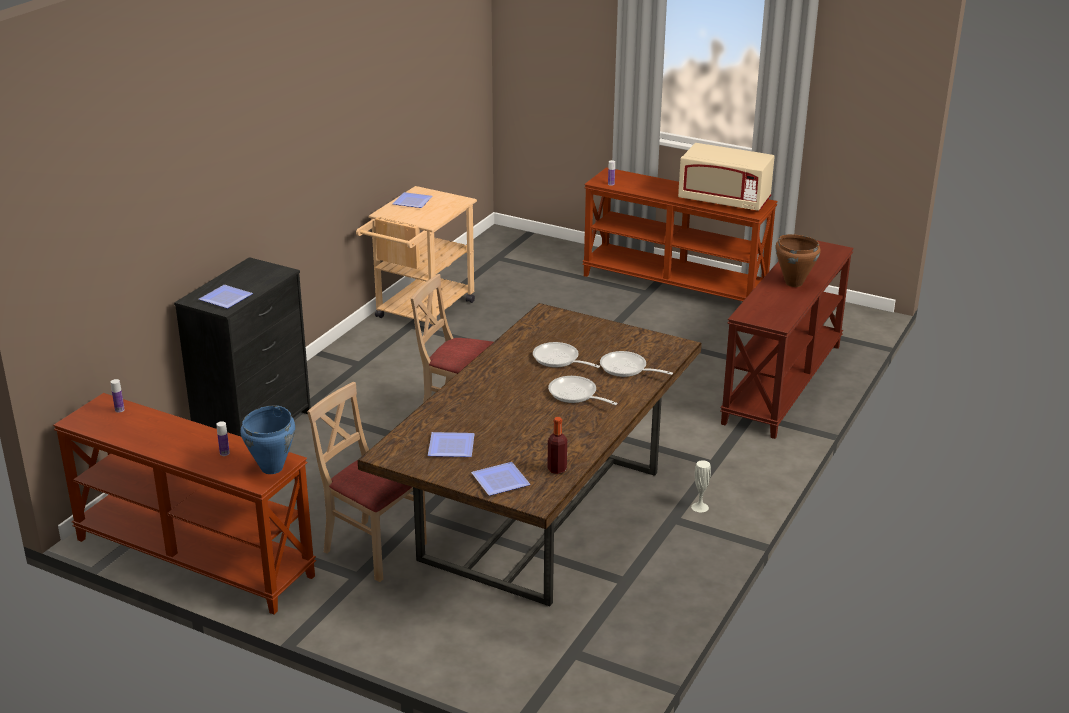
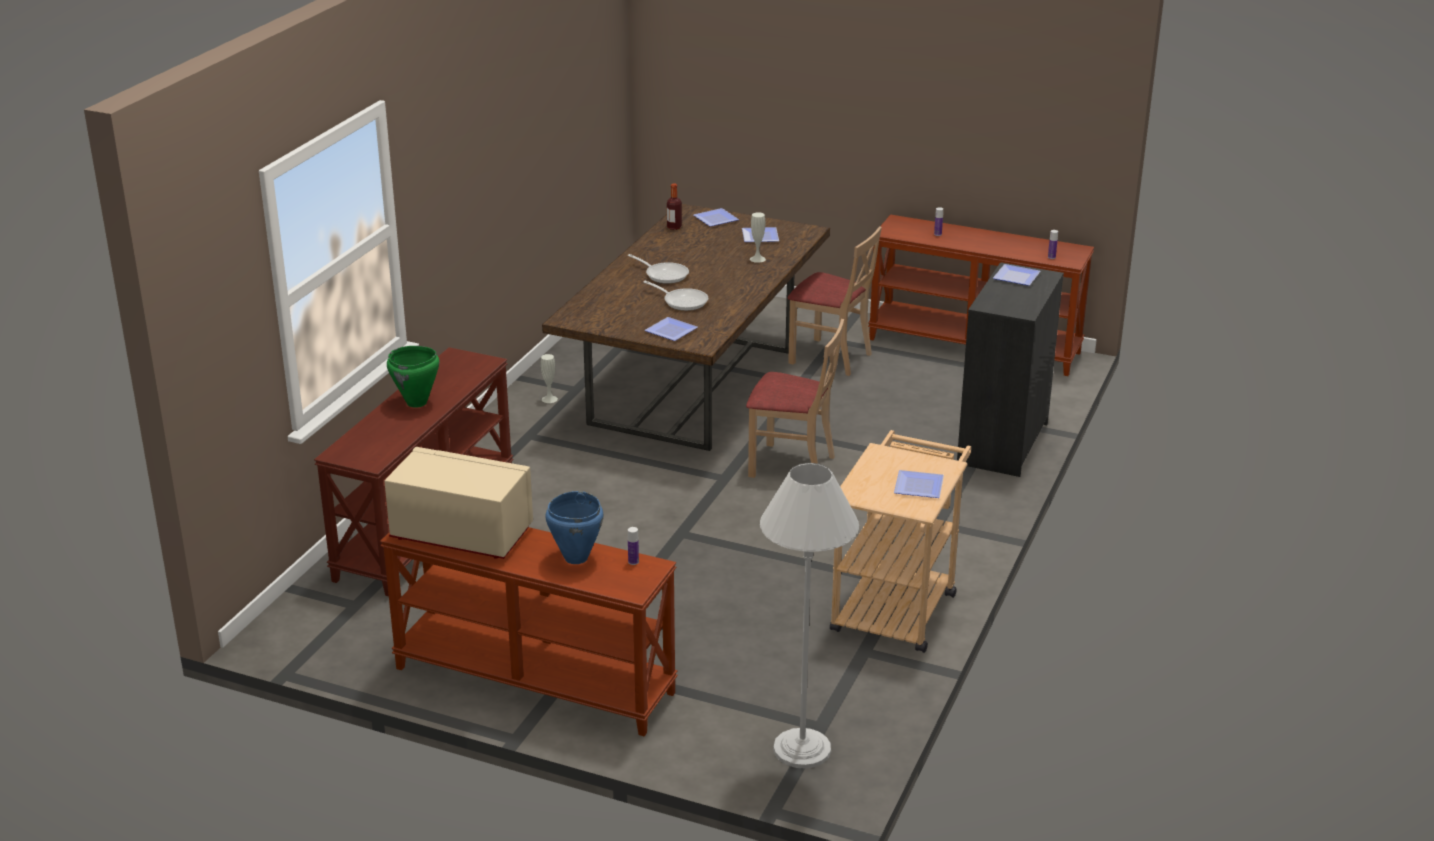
camera: 175 degrees right, 0 degrees up
blue cooking pot [241,405,295,474] -> blue cooking pot moved to [545,491,604,564]
frying pan [600,351,673,377] -> none
brown cooking pot [775,234,821,287] -> green cooking pot [387,346,440,408]
none -> plate [644,317,698,341]
none -> white vase [750,212,766,263]
none -> white floor lamp [760,463,859,769]

